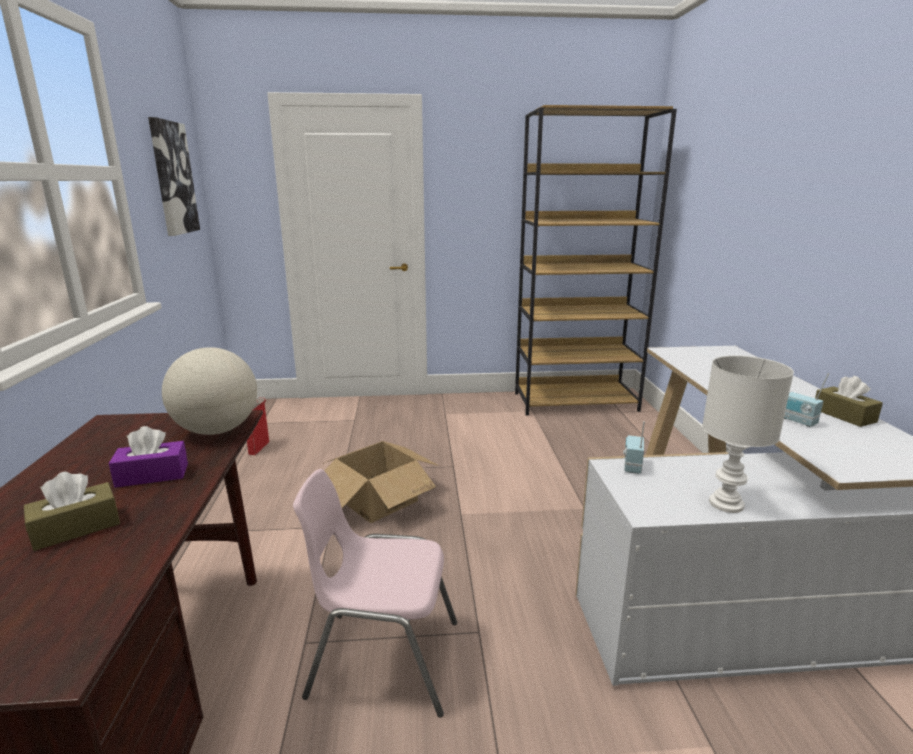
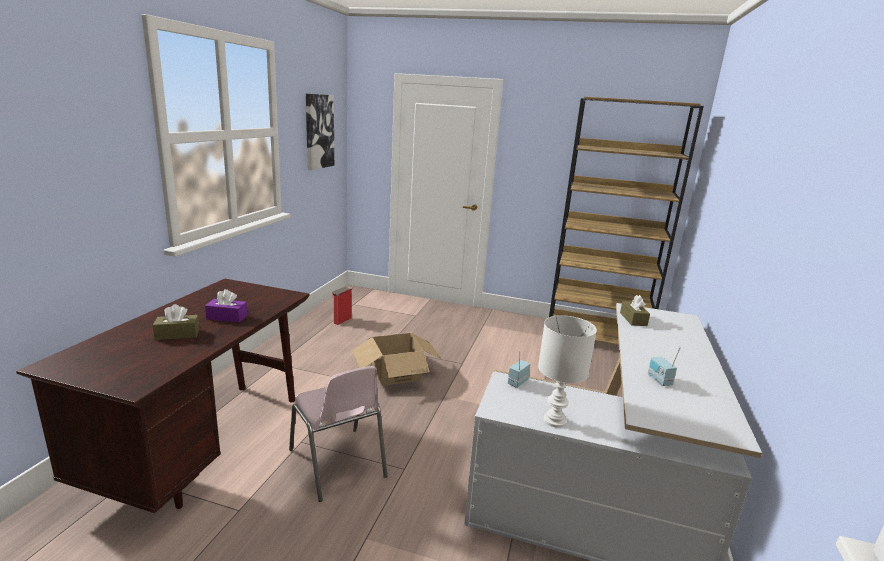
camera: 20 degrees right, 0 degrees up
globe [162,347,257,435] -> none
pink chair [293,469,457,718] -> pink chair turned 150 degrees counterclockwise [289,366,387,502]
brown tissue box [815,376,883,427] -> brown tissue box moved to [620,295,650,326]

